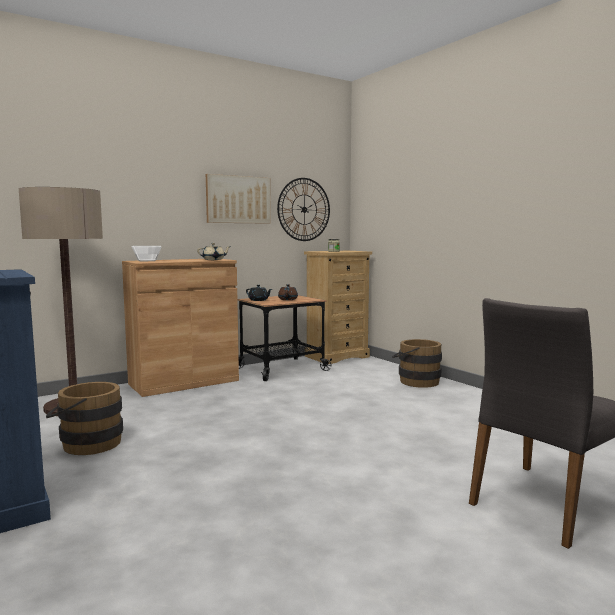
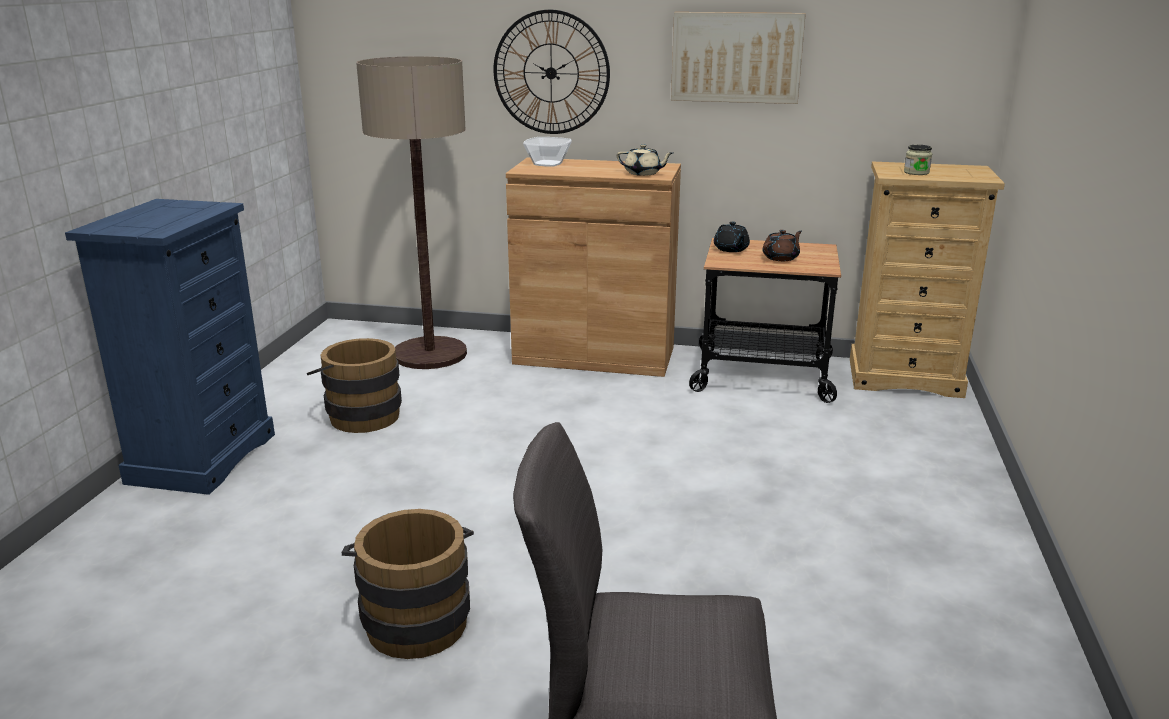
camera: 45 degrees right, 15 degrees up
wall clock [277,178,330,241] -> wall clock moved to [494,10,610,134]
brown bucket [392,339,442,388] -> brown bucket moved to [341,509,474,659]

